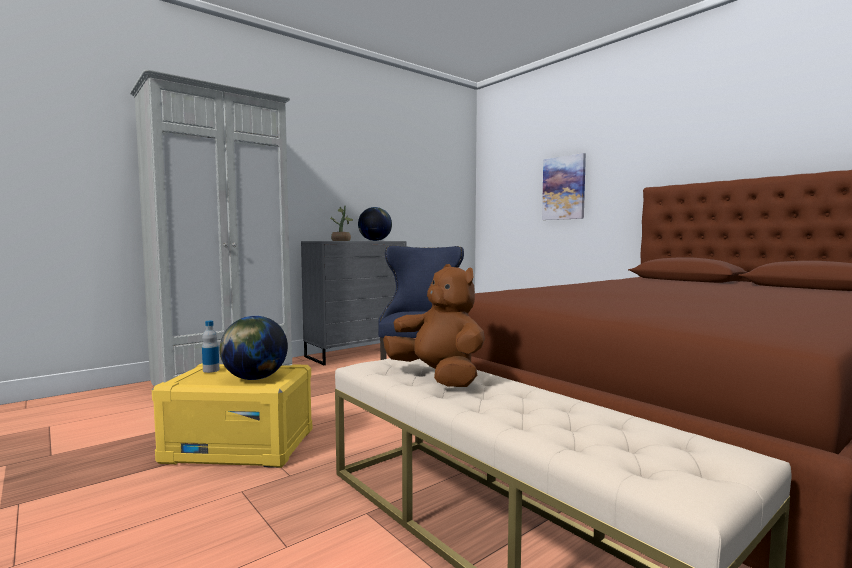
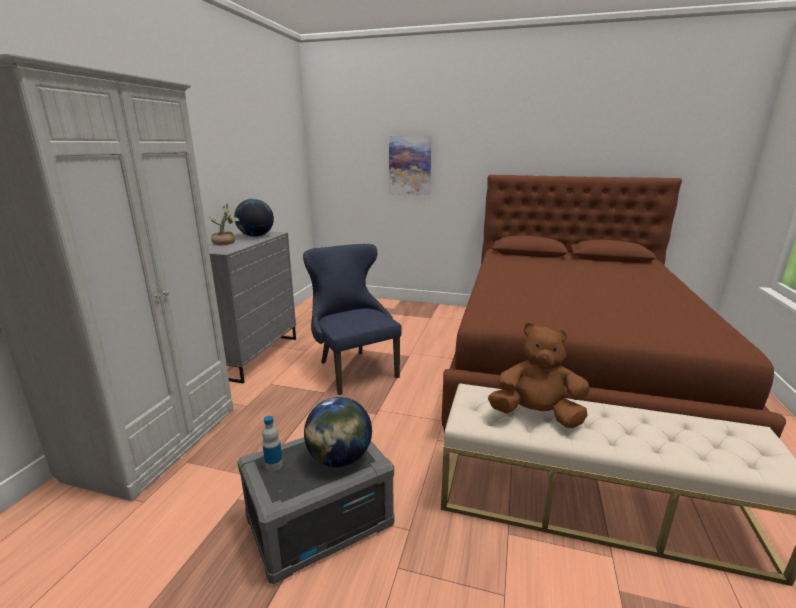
camera: 35 degrees left, 15 degrees up
yellow storage box [152,363,312,468] -> grey storage box [237,437,395,584]

